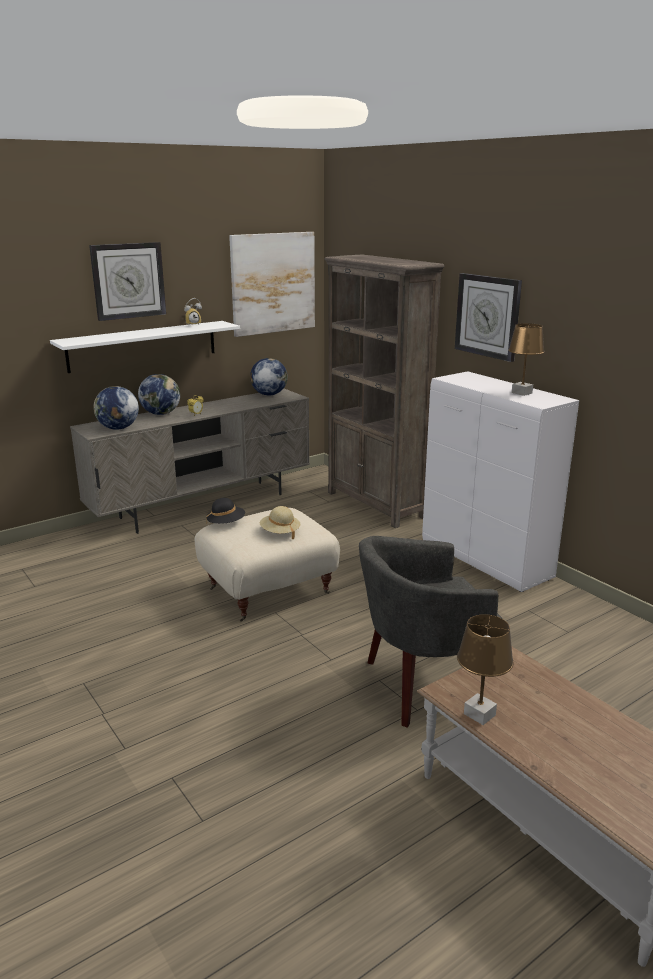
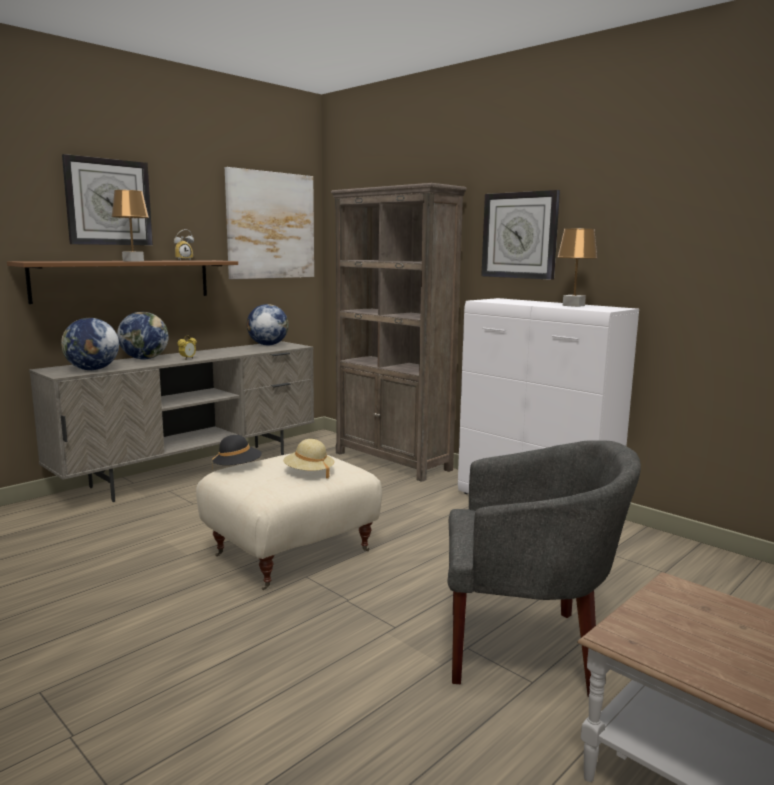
camera: 10 degrees left, 10 degrees down
white shelf [50,321,240,373] -> brown shelf [7,260,238,304]
grey armchair [359,536,503,728] -> grey armchair turned 150 degrees counterclockwise [447,440,641,697]
brown table lamp [457,614,513,725] -> brown table lamp moved to [111,190,149,261]

